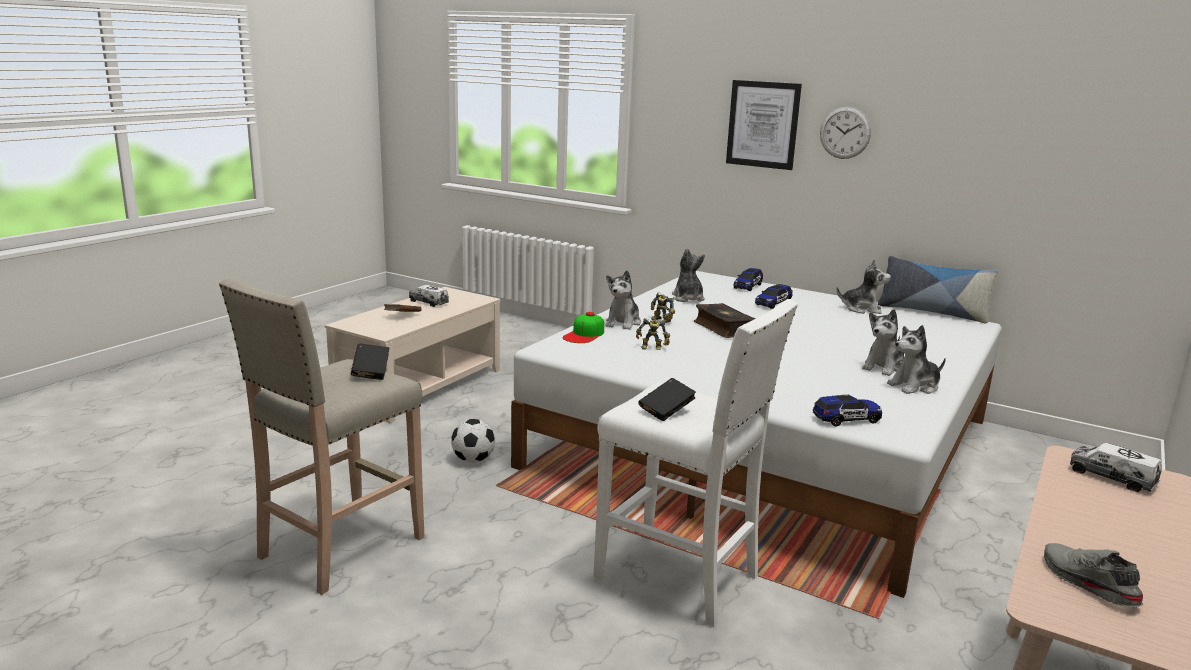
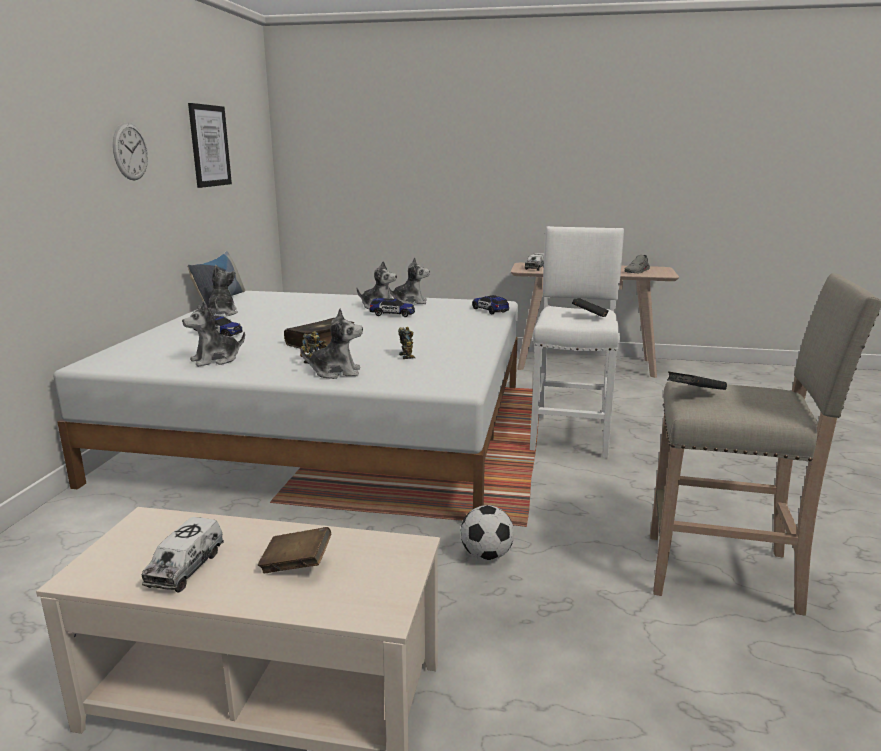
camera: 110 degrees left, 0 degrees up
cap [563,312,604,343] -> none
picture [726,80,802,170] -> picture moved to [188,103,232,188]
toy car [734,268,763,291] -> toy car moved to [369,298,415,317]
plush toy [887,325,946,394] -> plush toy turned 45 degrees counterclockwise [389,257,430,304]

